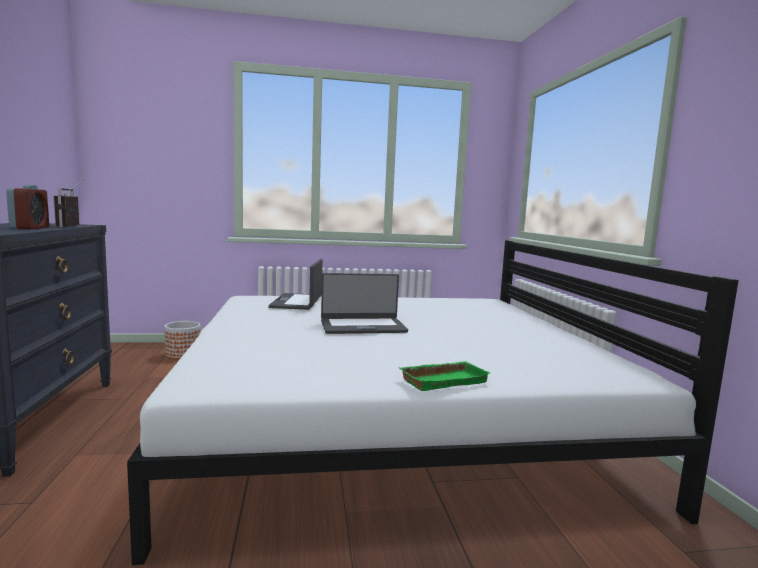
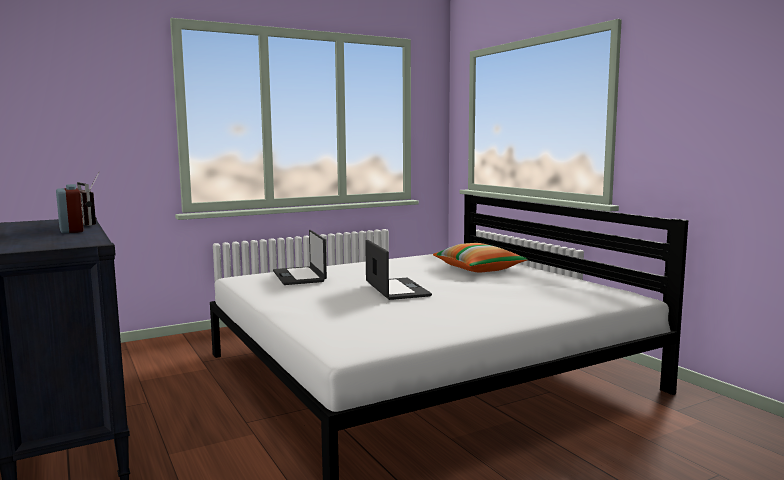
camera: 20 degrees left, 0 degrees up
planter [164,321,201,359] -> none
laptop [321,273,408,334] -> laptop turned 75 degrees counterclockwise [365,240,432,300]
green tray [398,361,490,391] -> none
none -> pillow [433,243,528,272]

